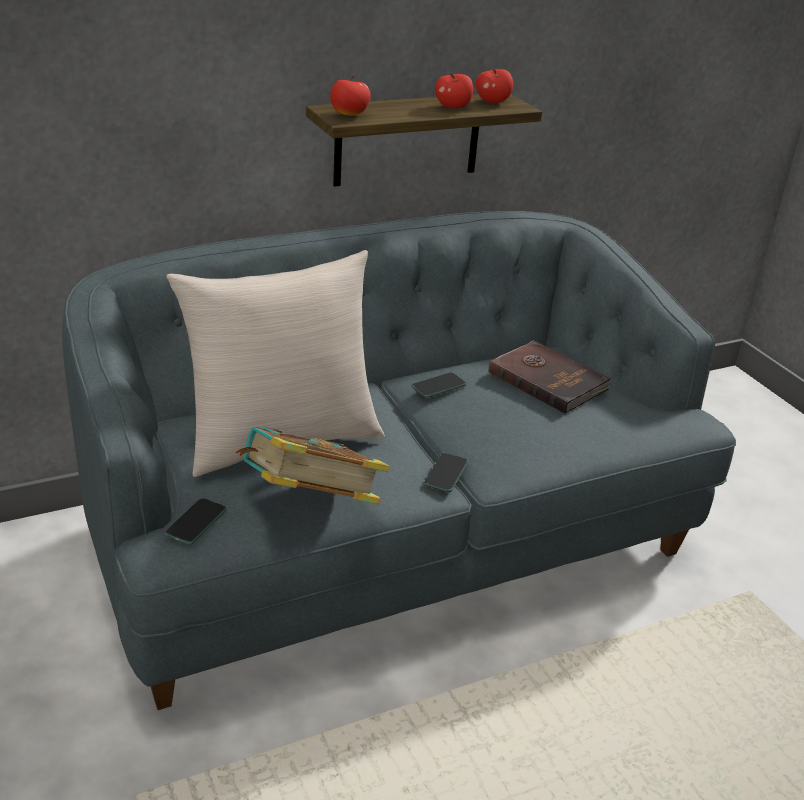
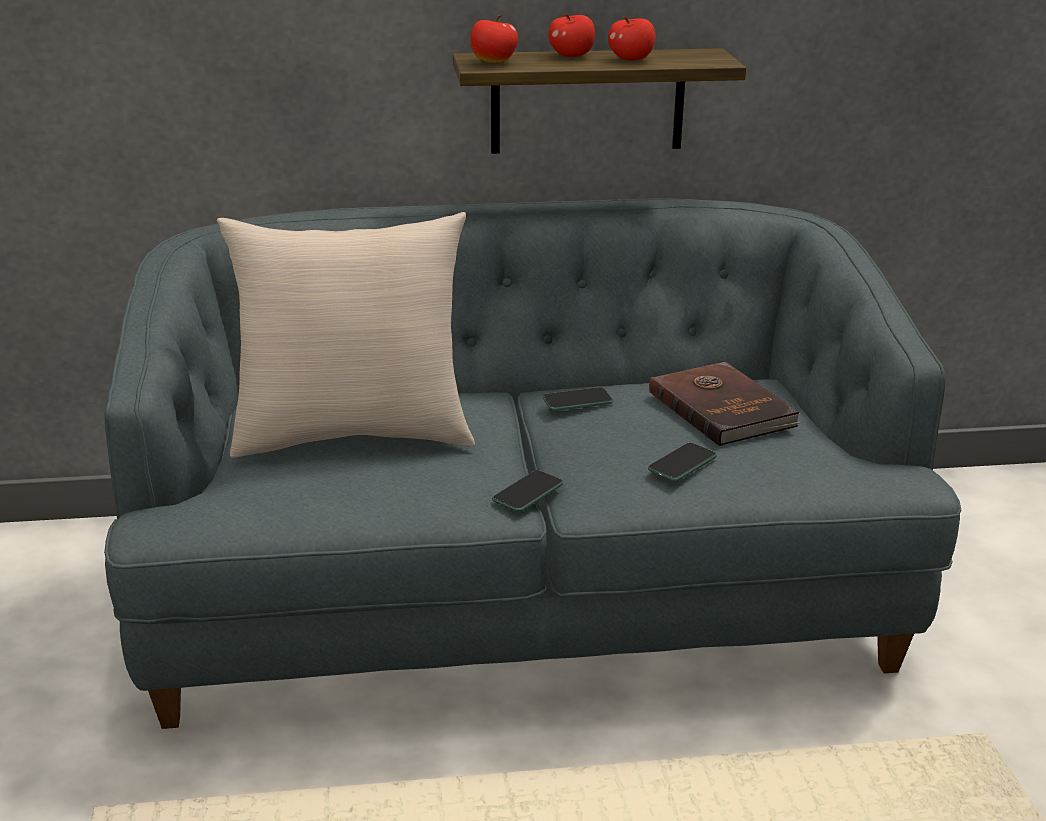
camera: 20 degrees right, 5 degrees down
phone [165,498,227,545] -> phone moved to [648,443,717,481]
book [235,427,390,505] -> none
apple [476,69,513,103] -> apple moved to [548,14,595,57]

